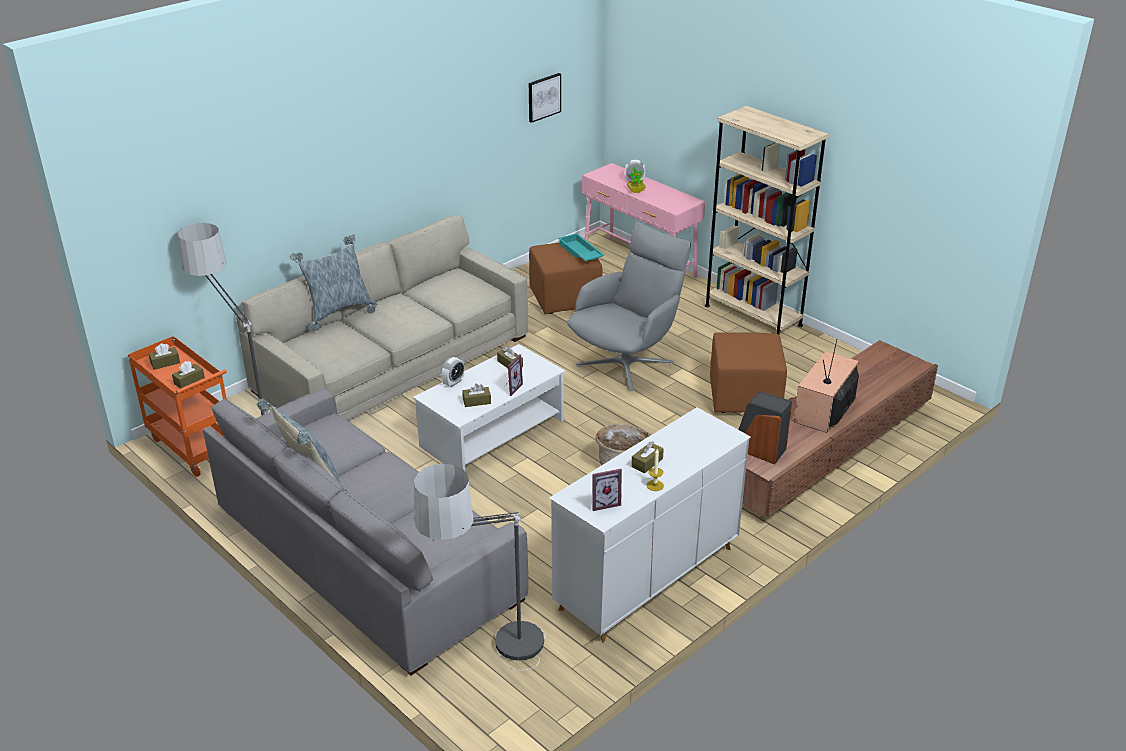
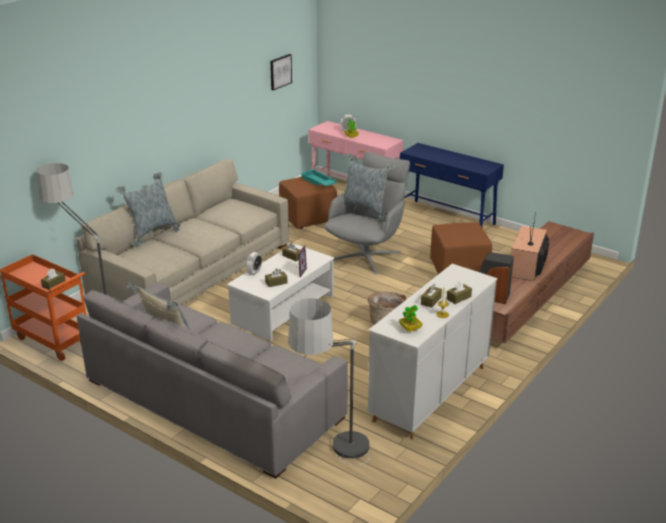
camera: 10 degrees left, 5 degrees down
brown tissue box [149,343,180,370] -> brown tissue box moved to [447,281,472,304]
picture frame [592,469,622,511] -> potted plant [399,305,422,332]
beige bookcase [705,106,829,335] -> blue console table [400,143,504,227]
none -> pillow [343,153,395,223]

